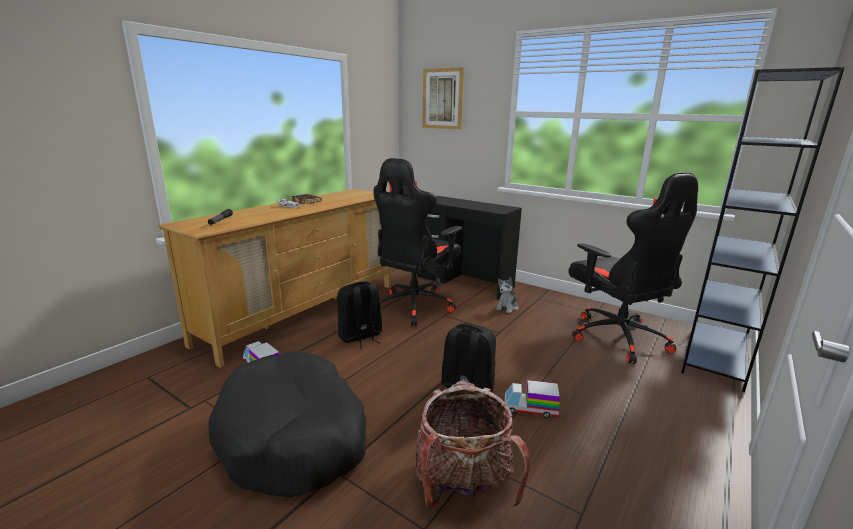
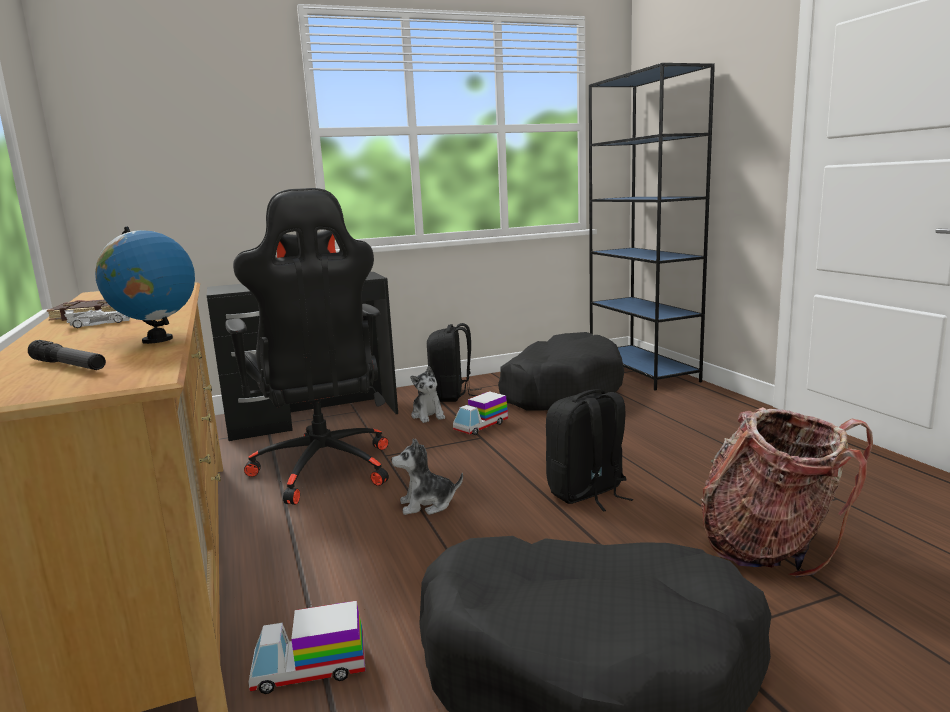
camera: 55 degrees left, 5 degrees down
black backpack [337,281,383,349] -> black backpack moved to [427,323,482,402]
picture [422,67,464,129] -> none
toy truck [505,380,560,418] -> toy truck moved to [453,391,508,435]
black office chair [568,172,698,364] -> black dog bed [498,332,624,411]
none -> globe [95,227,195,344]
none -> plush toy [391,438,463,515]

